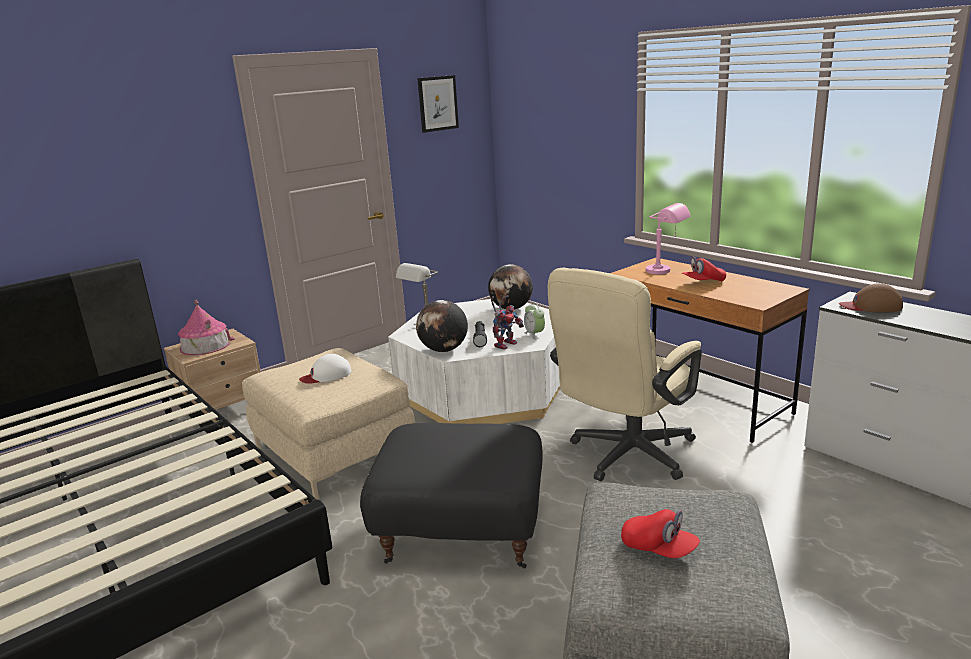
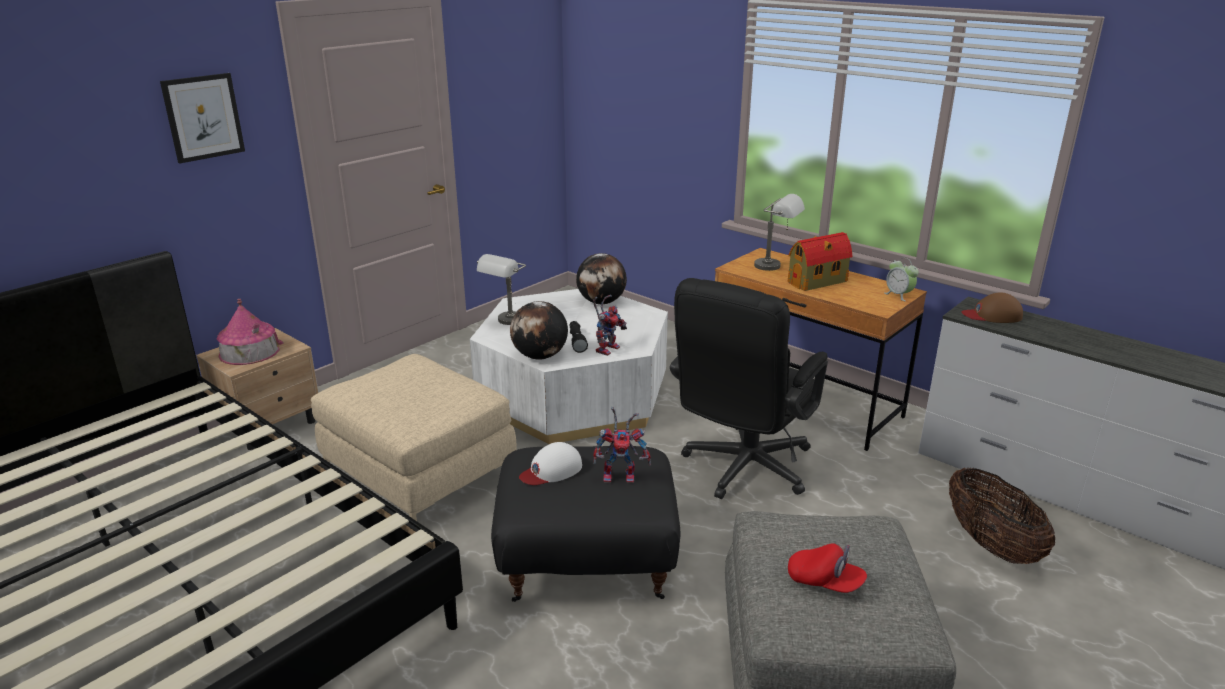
camera: 10 degrees left, 5 degrees up
white cap [299,354,351,384] -> white cap moved to [519,442,582,485]
picture [417,75,459,133] -> picture moved to [160,73,245,163]
alarm clock [524,302,545,339] -> alarm clock moved to [884,258,919,301]
beige office chair [548,268,702,481] -> black office chair [670,278,828,499]
pink table lamp [646,203,691,274] -> grey table lamp [754,194,805,271]
red cap [682,257,726,281] -> toy house [788,232,852,291]
none -> toy robot [593,407,651,483]
none -> basket [949,468,1055,564]

